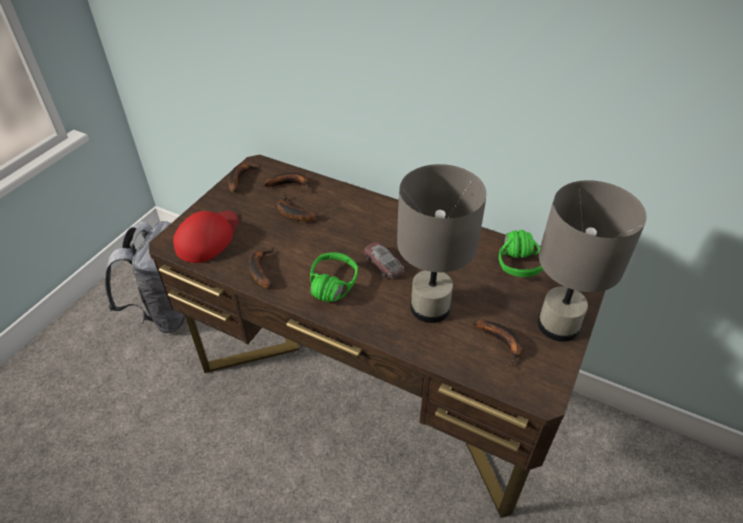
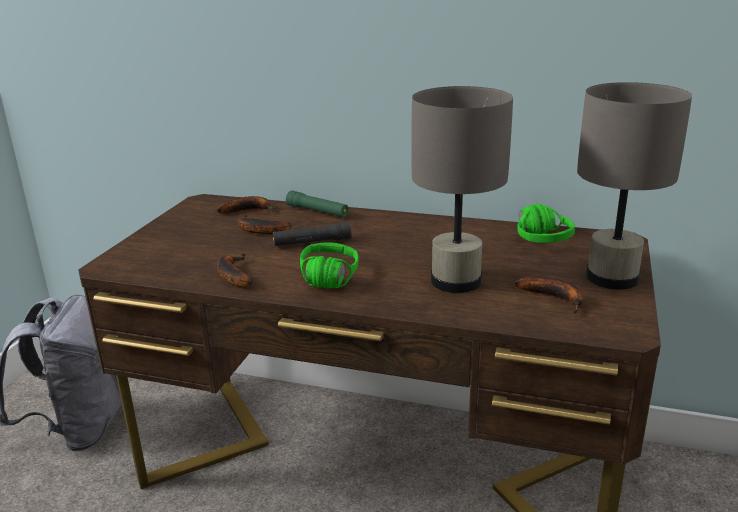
camera: 10 degrees left, 20 degrees down
red cap [173,211,239,263] -> none
banana [228,163,261,192] -> none
toy car [364,242,404,279] -> none
none -> black flashlight [273,222,352,246]
none -> green flashlight [286,190,349,217]

